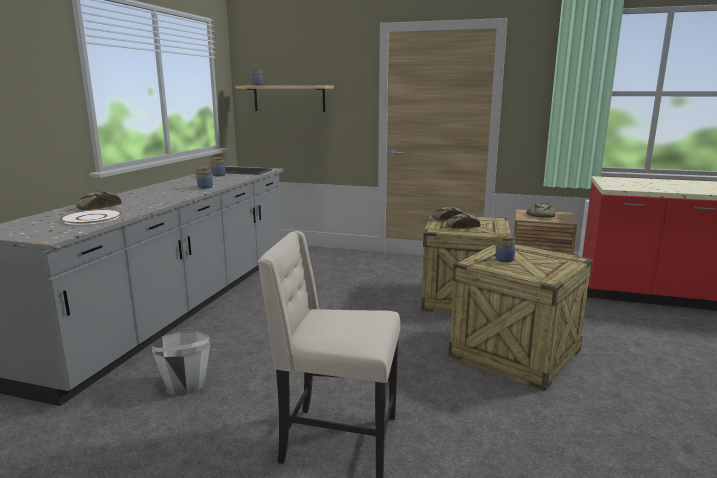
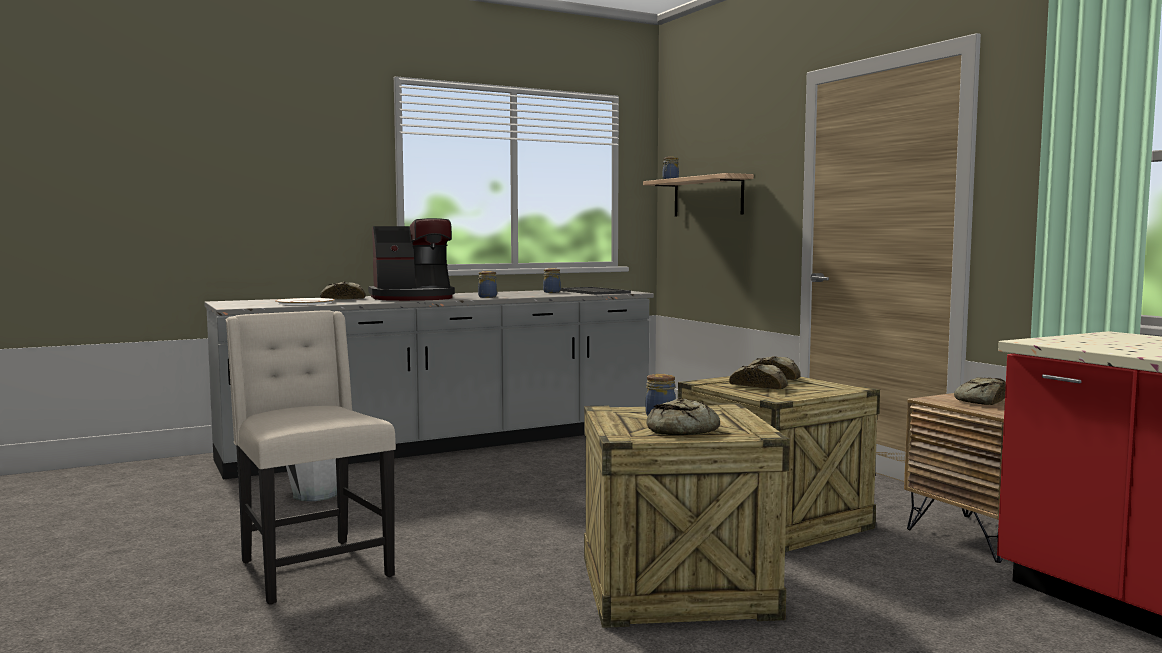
camera: 45 degrees right, 10 degrees down
none -> coffee machine [368,218,455,301]
none -> bread [646,398,720,435]

